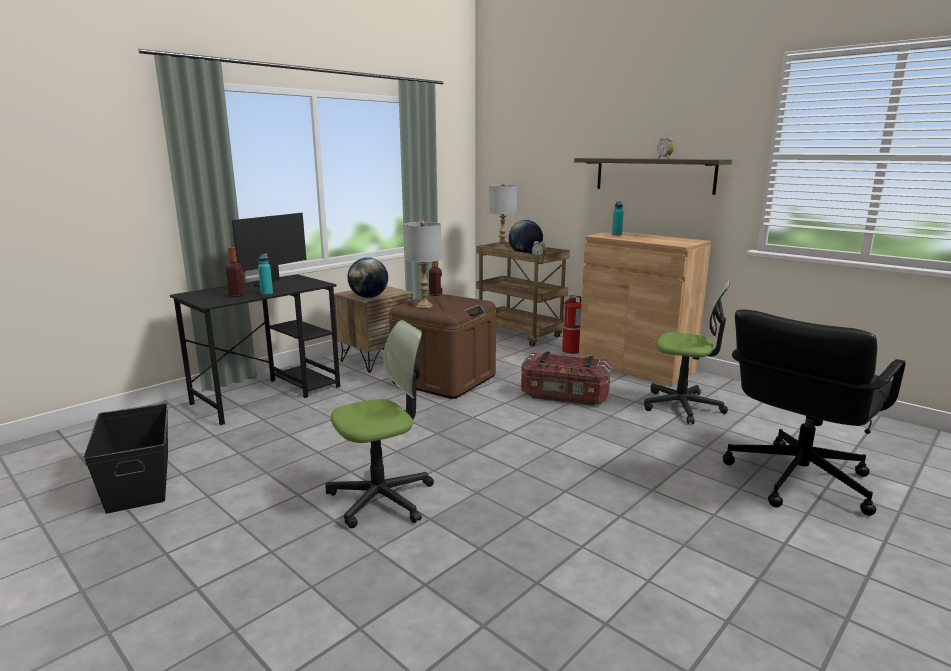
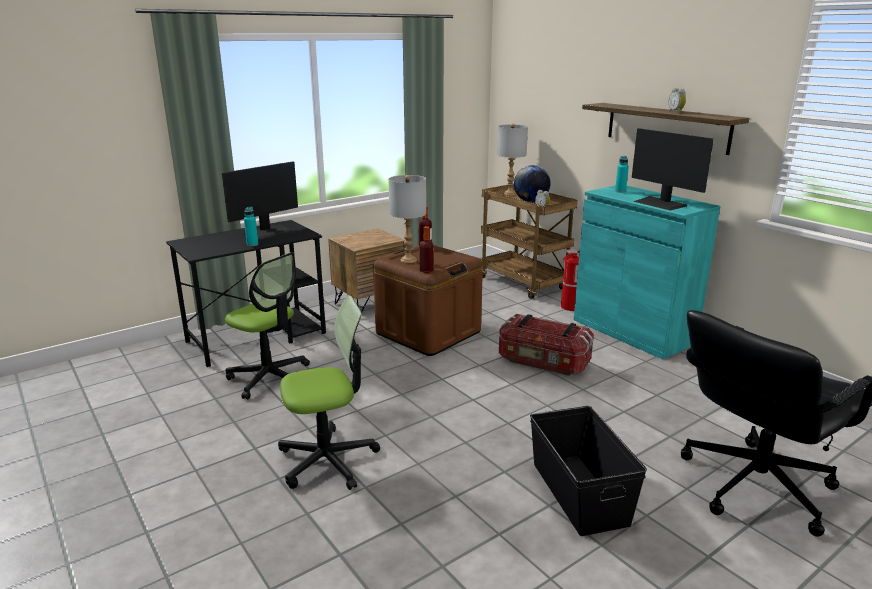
camera: 10 degrees right, 5 degrees up
black storage box [83,403,168,514] -> black storage box moved to [530,406,647,536]
bottle [226,247,245,297] -> bottle moved to [420,226,433,273]
globe [347,257,388,298] -> none
brown cabinet [579,231,711,387] -> turquoise cabinet [574,186,721,359]
office chair [644,279,730,424] -> office chair moved to [225,252,310,399]
none -> monitor [632,128,714,210]

